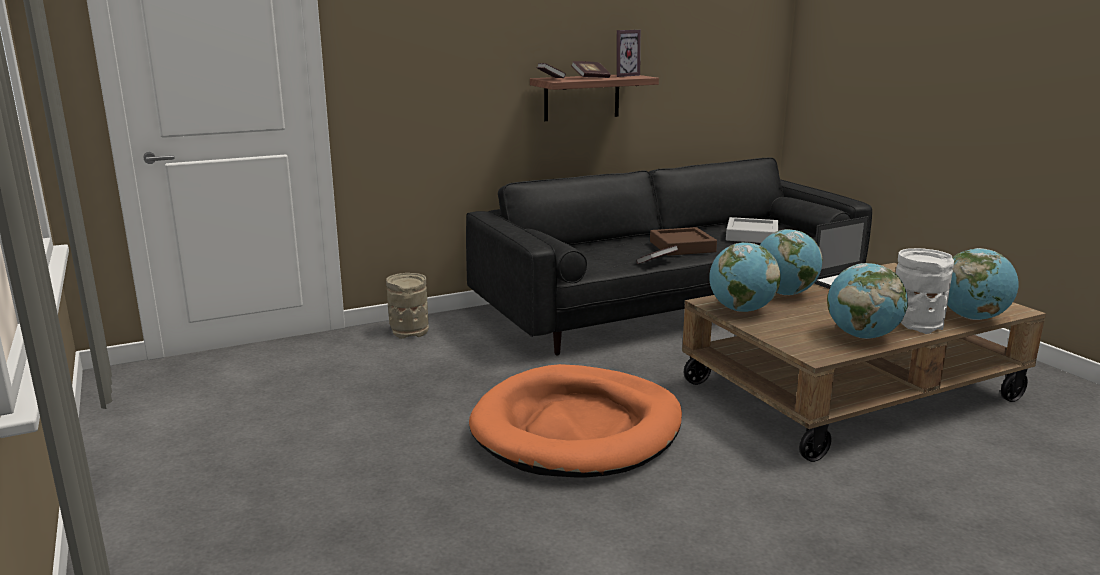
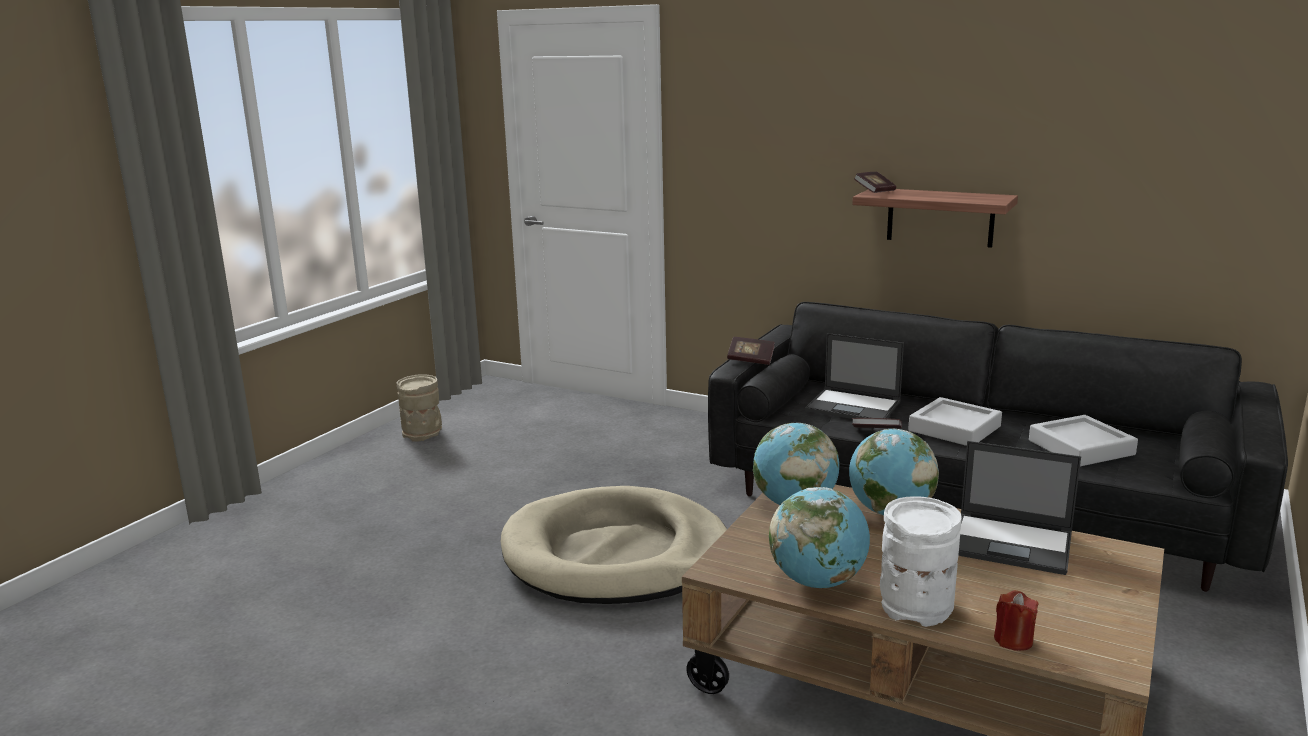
camera: 55 degrees right, 0 degrees up
beige vase [386,273,429,339] -> beige vase moved to [397,374,442,442]
orange dog bed [469,364,682,477] -> beige dog bed [501,486,727,604]
book [571,61,611,78] -> book moved to [727,337,775,365]
picture frame [617,30,641,77] -> none
brown tray [650,227,717,256] -> grey tray [908,397,1002,446]
globe [947,248,1019,320] -> red candle [994,590,1039,651]
none -> laptop [805,333,904,419]

